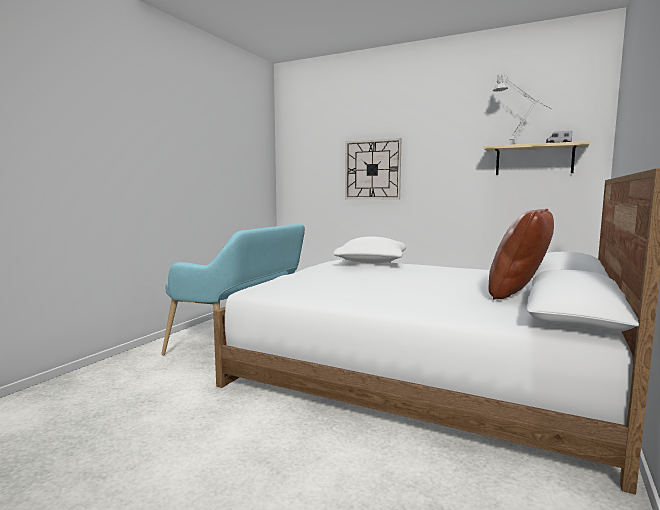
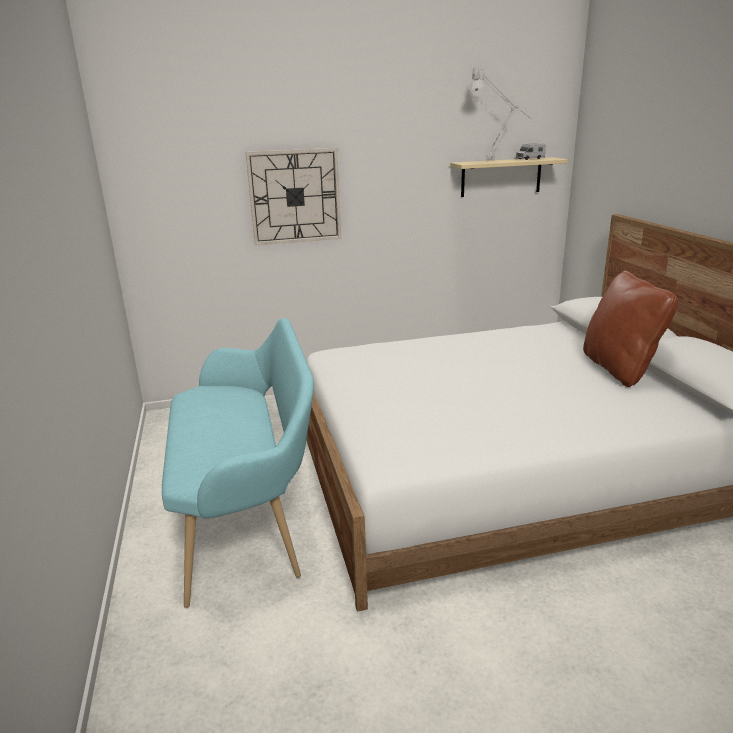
camera: 40 degrees left, 15 degrees up
white pillow [333,237,406,263] -> none

